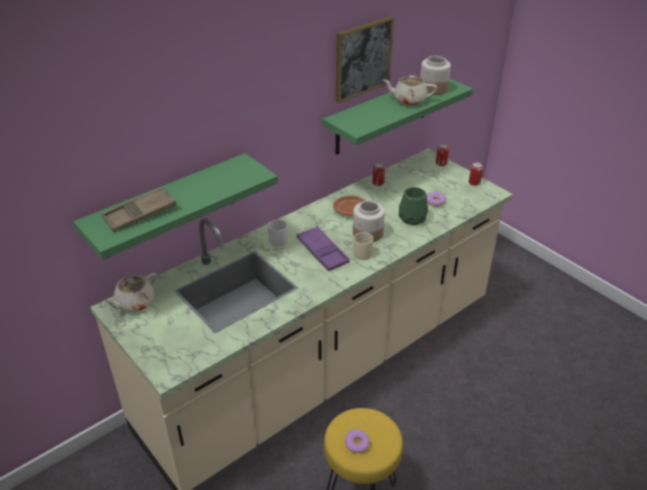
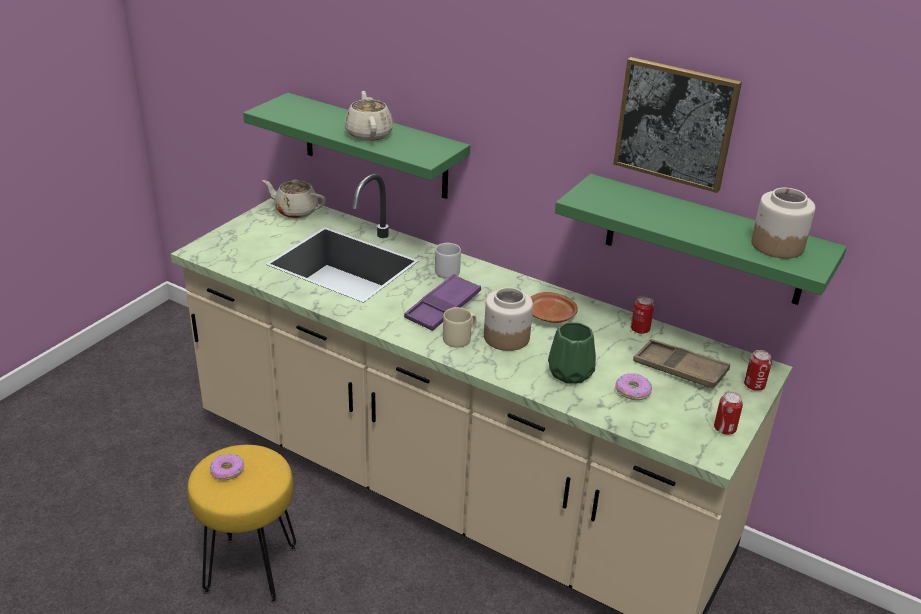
camera: 70 degrees right, 5 degrees down
brown tray [102,187,177,232] -> brown tray moved to [633,339,730,388]
beige teapot [383,75,437,106] -> beige teapot moved to [345,91,393,141]

